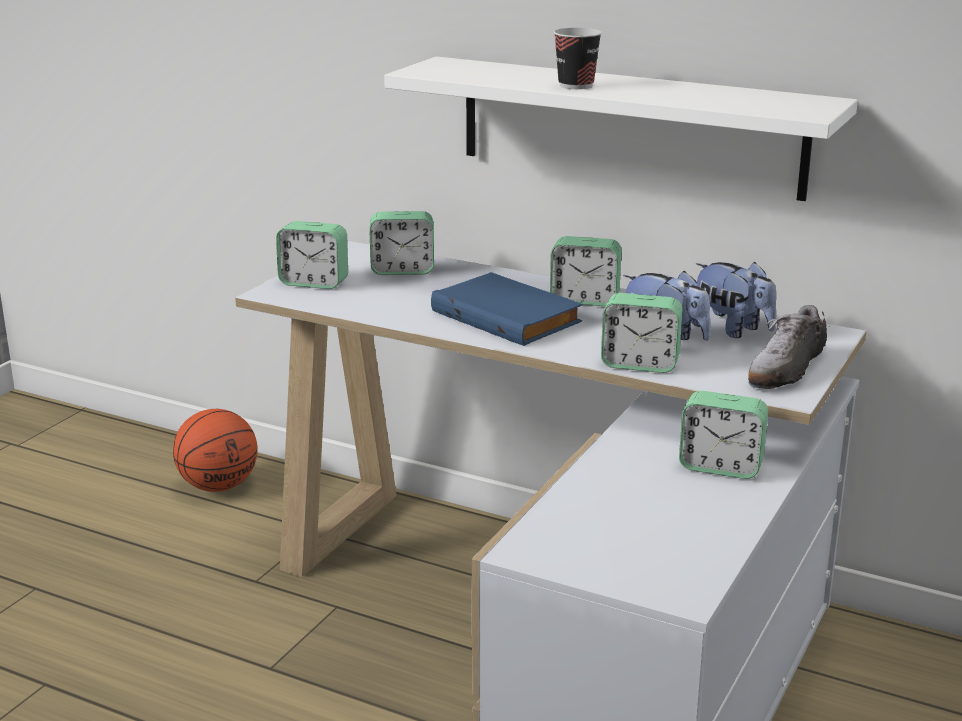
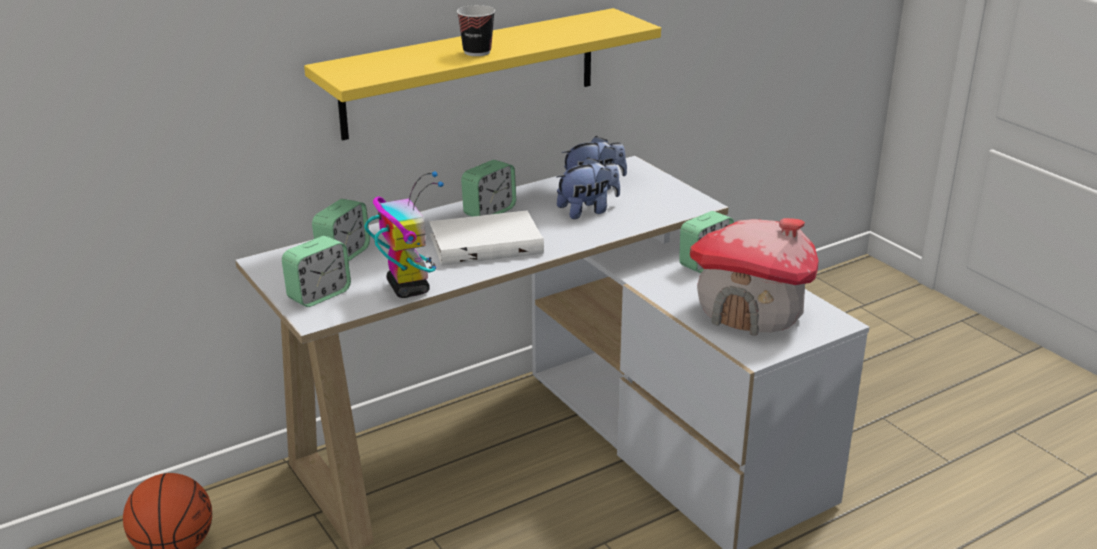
camera: 60 degrees left, 5 degrees up
white shelf [384,56,858,201] -> yellow shelf [304,8,661,140]
blue book [431,272,582,346] -> white book [429,210,544,266]
alarm clock [601,293,683,373] -> none
shoe [748,305,830,389] -> none
none -> toy robot [364,171,444,298]
none -> toy house [690,218,818,336]

